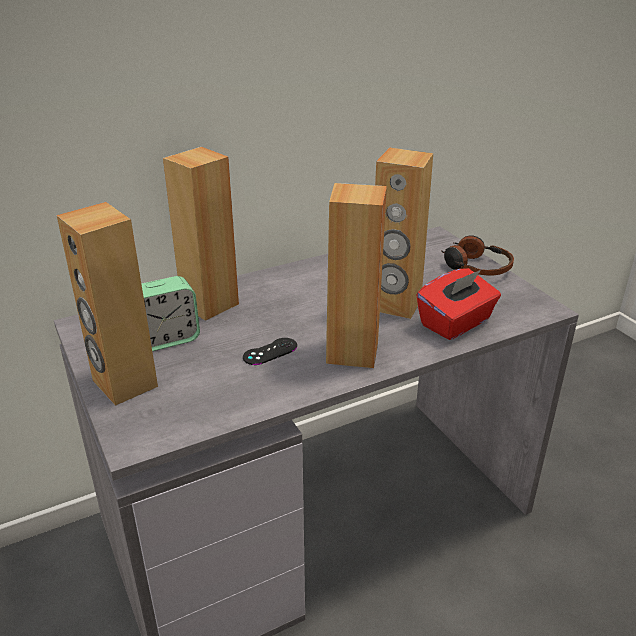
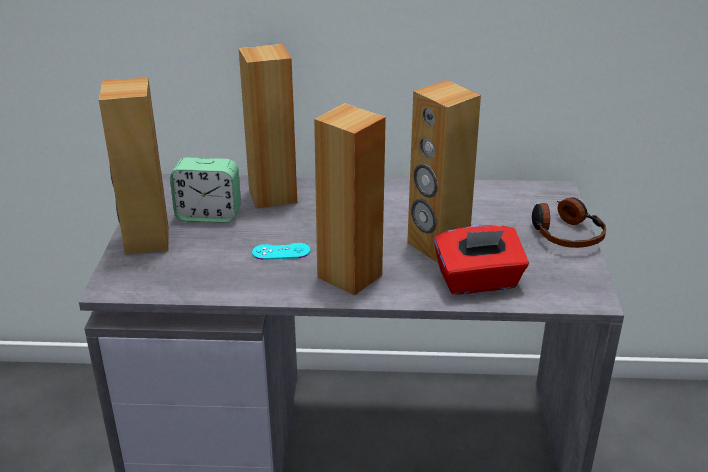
camera: 30 degrees right, 0 degrees up
black game controller [243,338,297,365] -> turquoise game controller [252,243,310,260]

